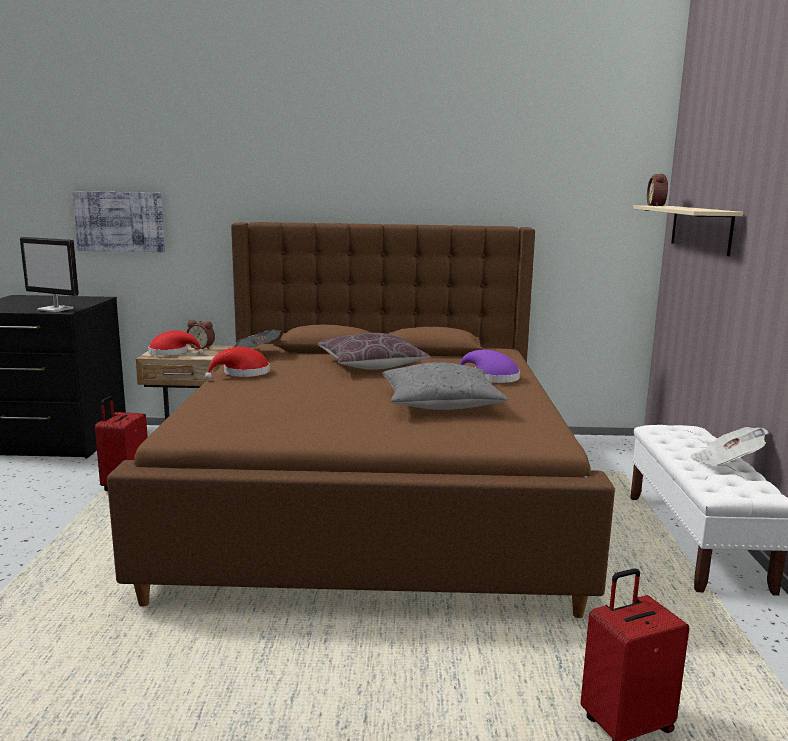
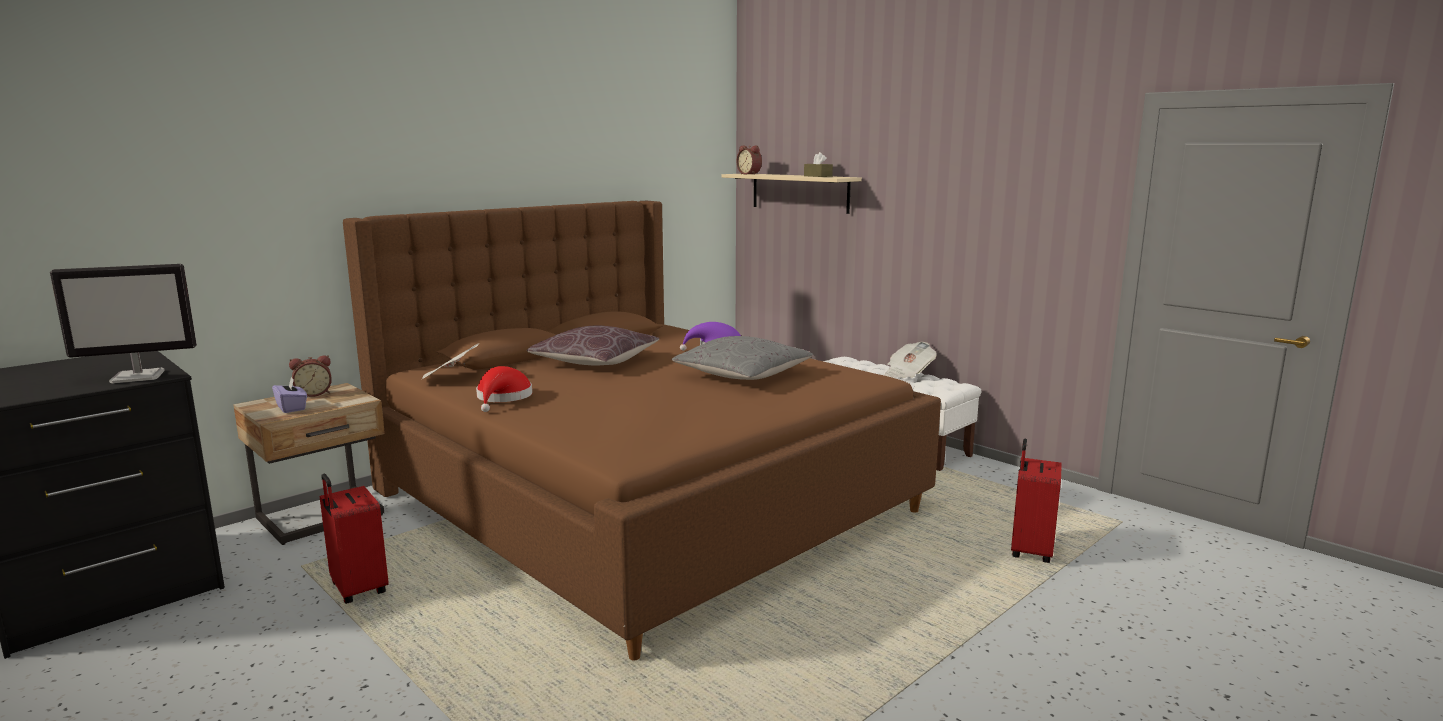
camera: 45 degrees left, 0 degrees up
picture [72,191,165,252] -> none
red hat [148,330,204,356] -> purple tissue box [272,376,307,413]
none -> brown tissue box [804,152,833,177]

